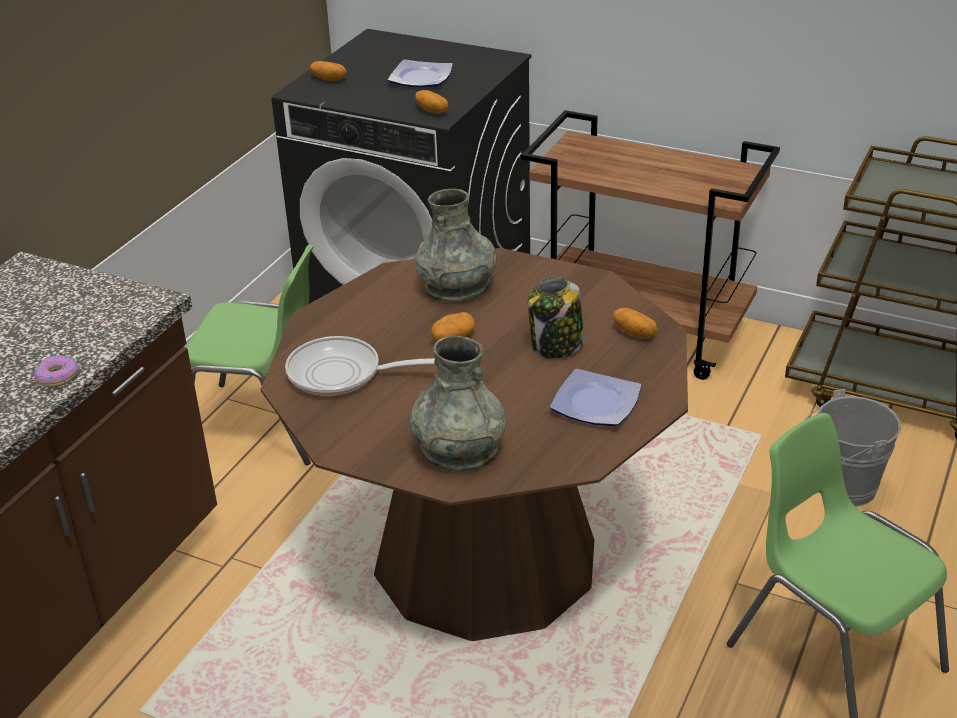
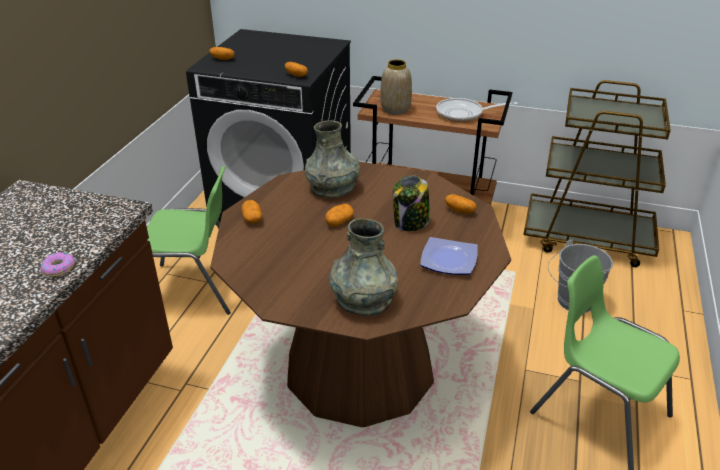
camera: 10 degrees left, 0 degrees up
frying pan [285,336,435,396] -> frying pan moved to [436,98,518,122]
plate [388,59,453,87] -> none
none -> potato [242,200,262,223]
none -> vase [380,59,412,115]

